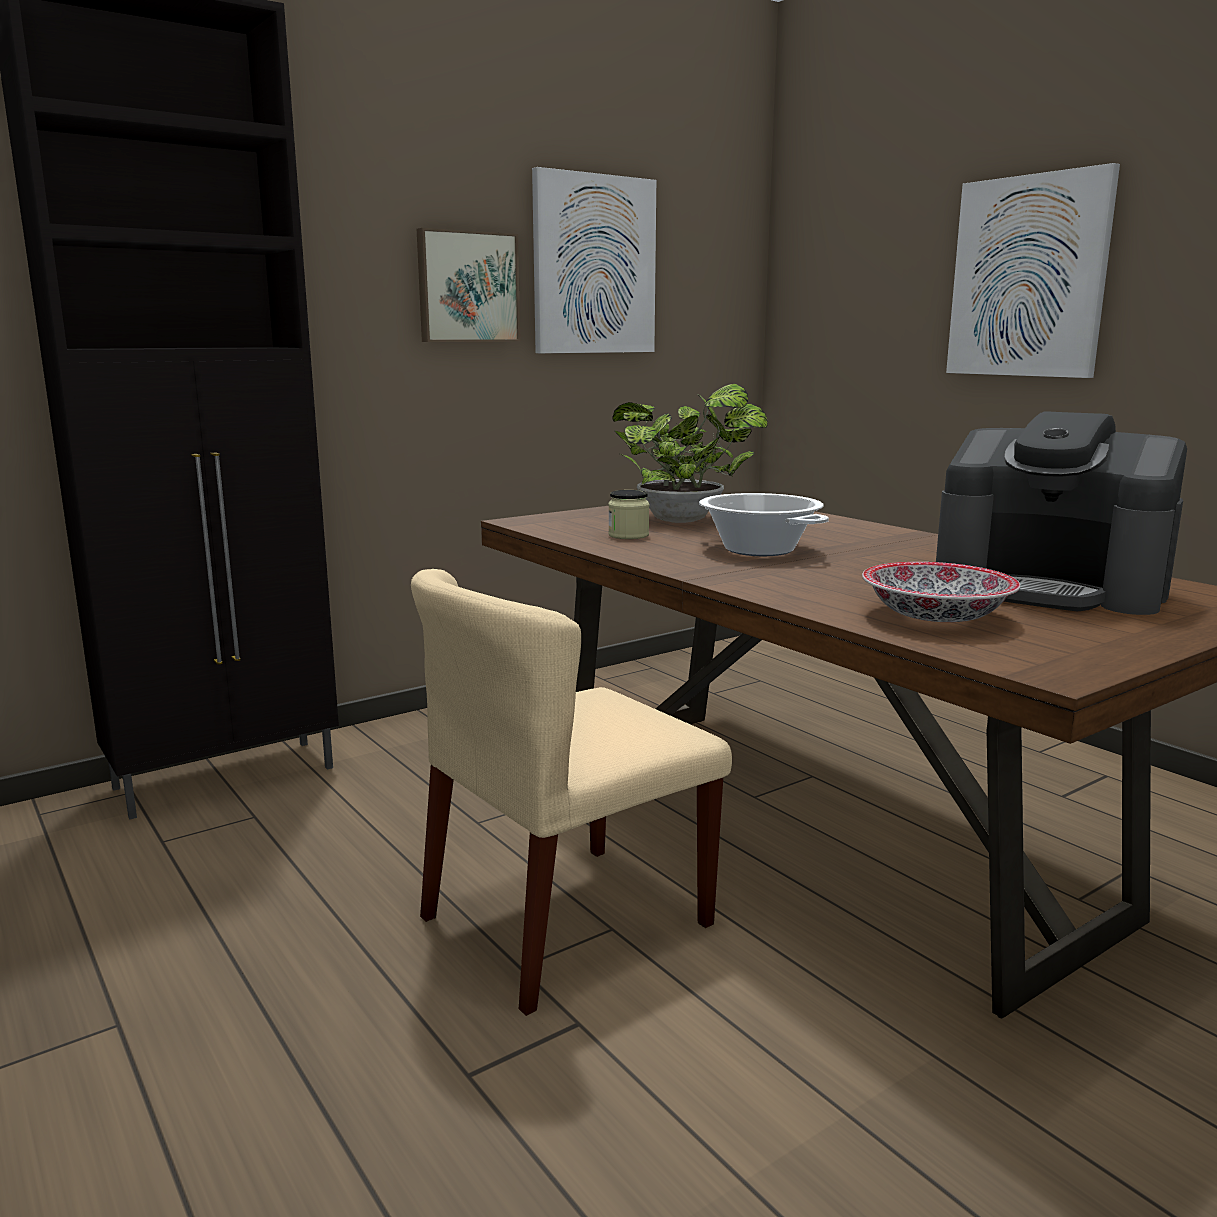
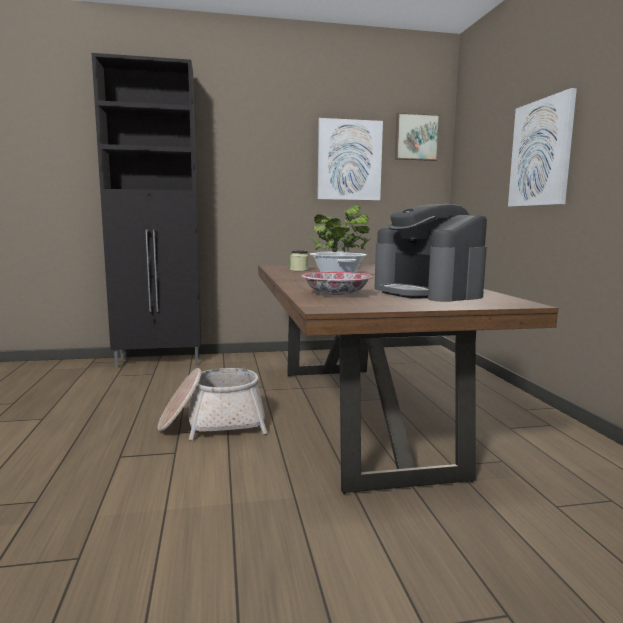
camera: 25 degrees right, 5 degrees down
beige chair [411,569,732,1016] -> basket [158,368,267,440]
picture [417,228,521,342] -> picture moved to [395,112,440,161]

